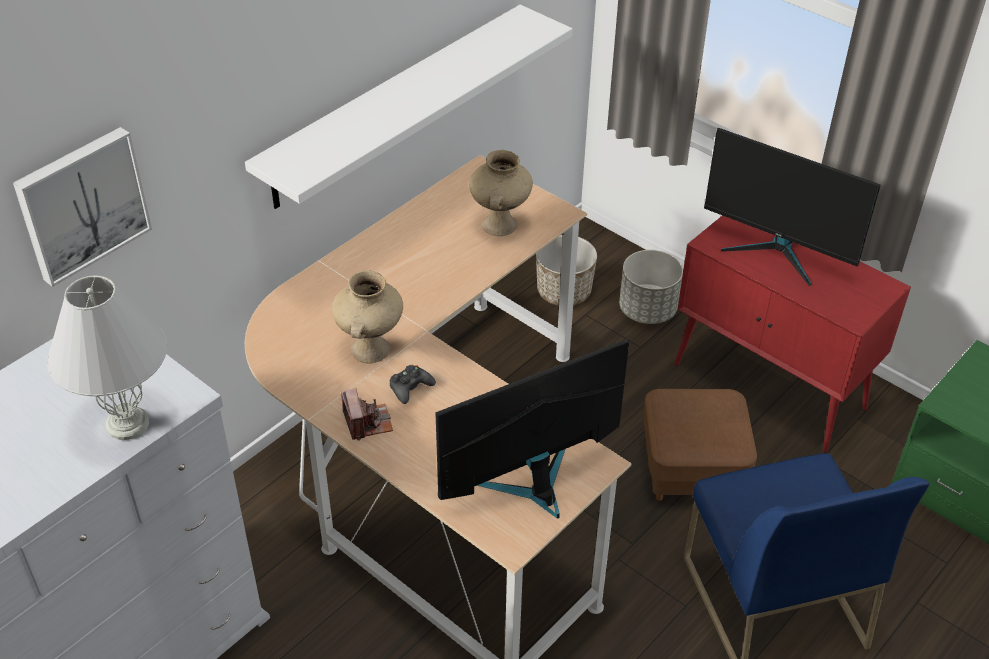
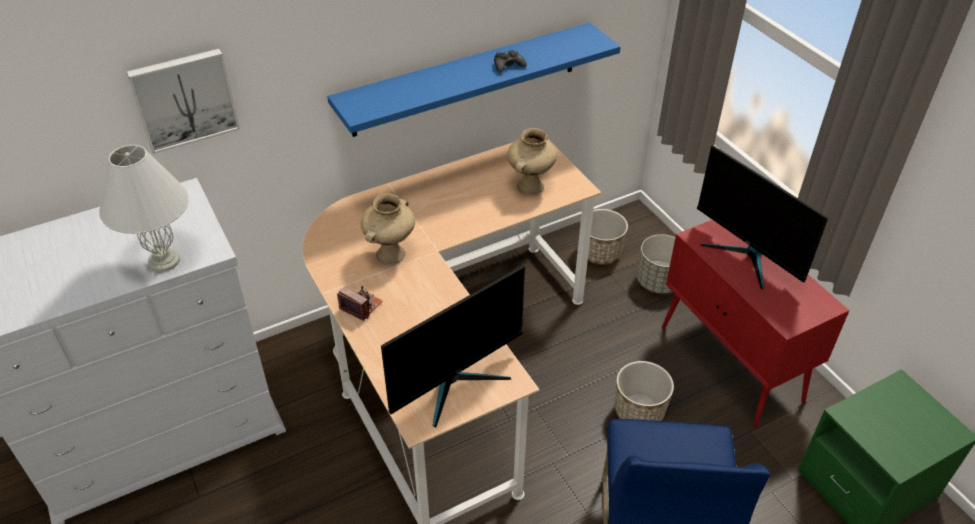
camera: 20 degrees right, 0 degrees up
white shelf [245,5,573,209] -> blue shelf [327,23,620,137]
camera [341,389,393,441] -> camera turned 60 degrees counterclockwise [337,286,383,321]
black game controller [390,365,436,404] -> black game controller moved to [494,50,527,73]
monitor [436,339,629,519] -> monitor turned 150 degrees clockwise [381,265,525,428]
brown ottoman [643,389,757,501] -> planter [615,361,674,421]

